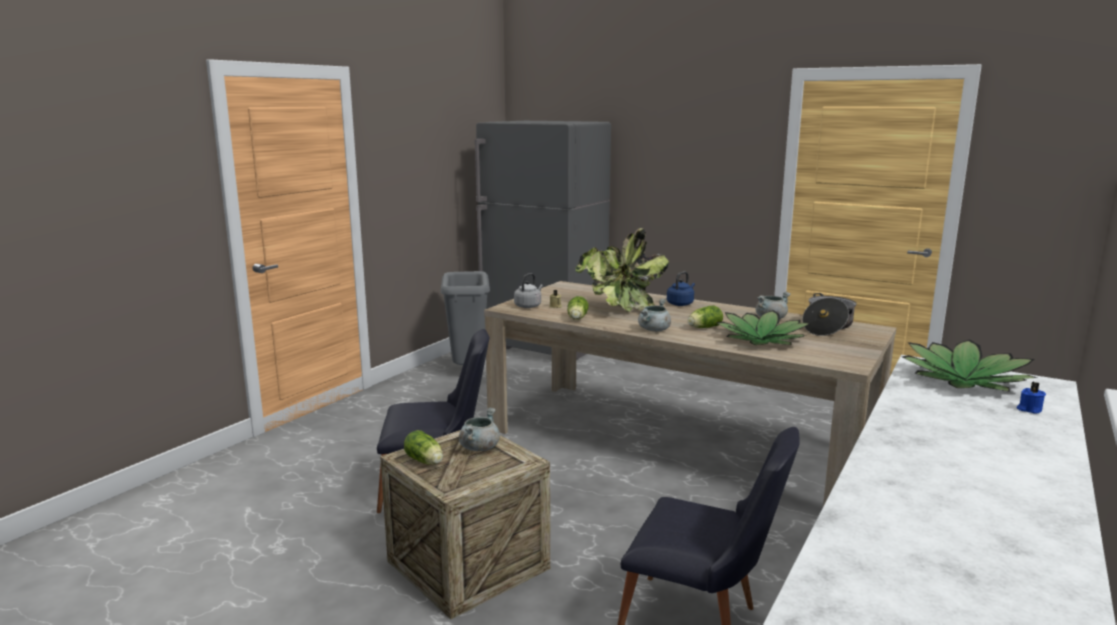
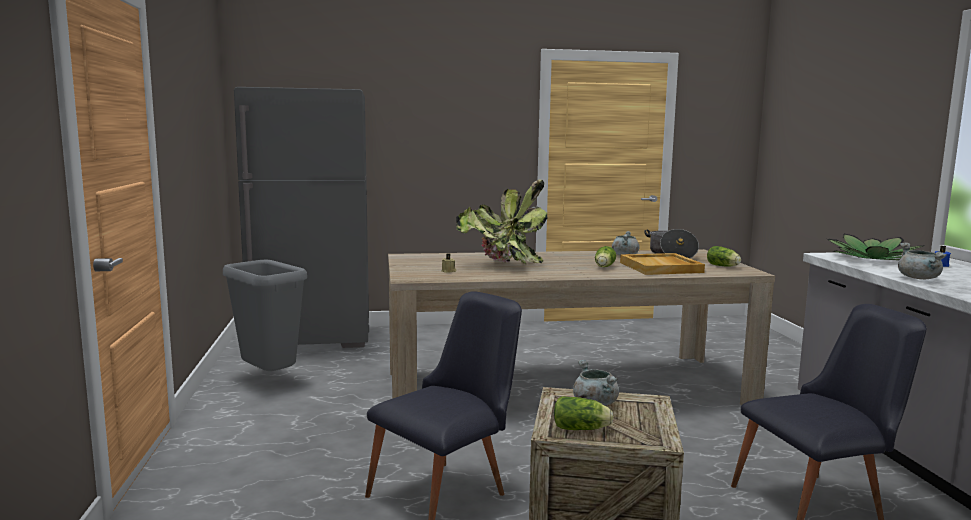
camera: 40 degrees left, 5 degrees down
grey kettle [514,273,543,308] -> none
lettuce [567,296,589,320] -> lettuce moved to [707,246,741,267]
grey cooking pot [638,299,671,332] -> grey cooking pot moved to [898,242,947,279]
blue kettle [667,271,695,306] -> none
potted plant [716,310,810,345] -> beige tray [620,253,705,275]

